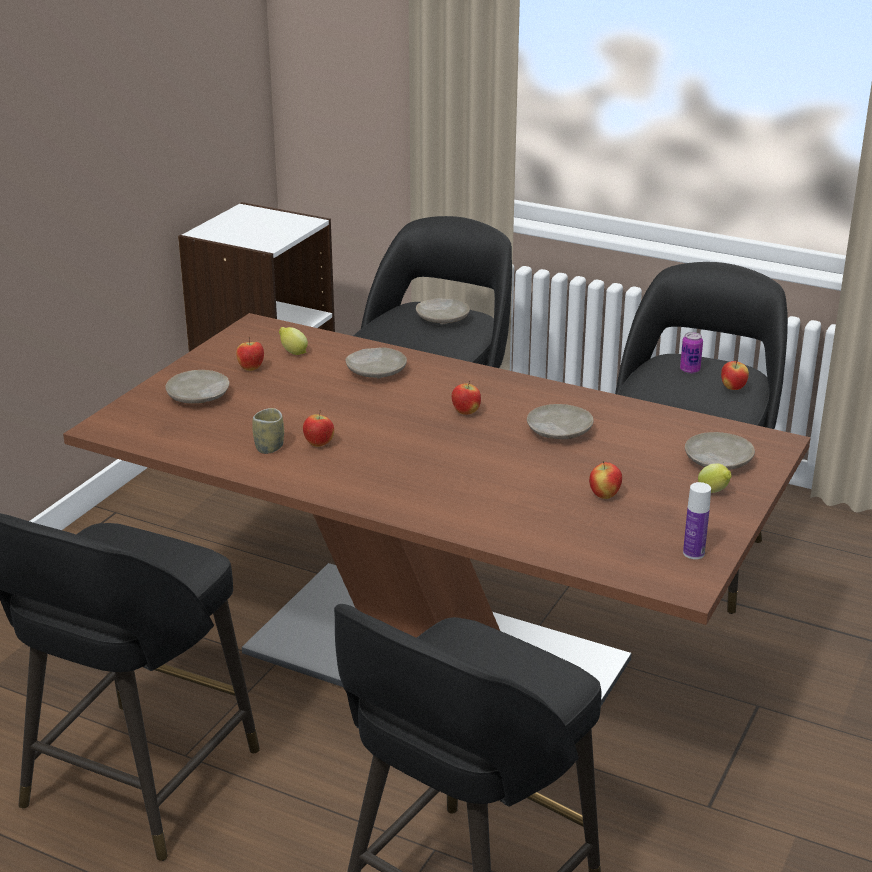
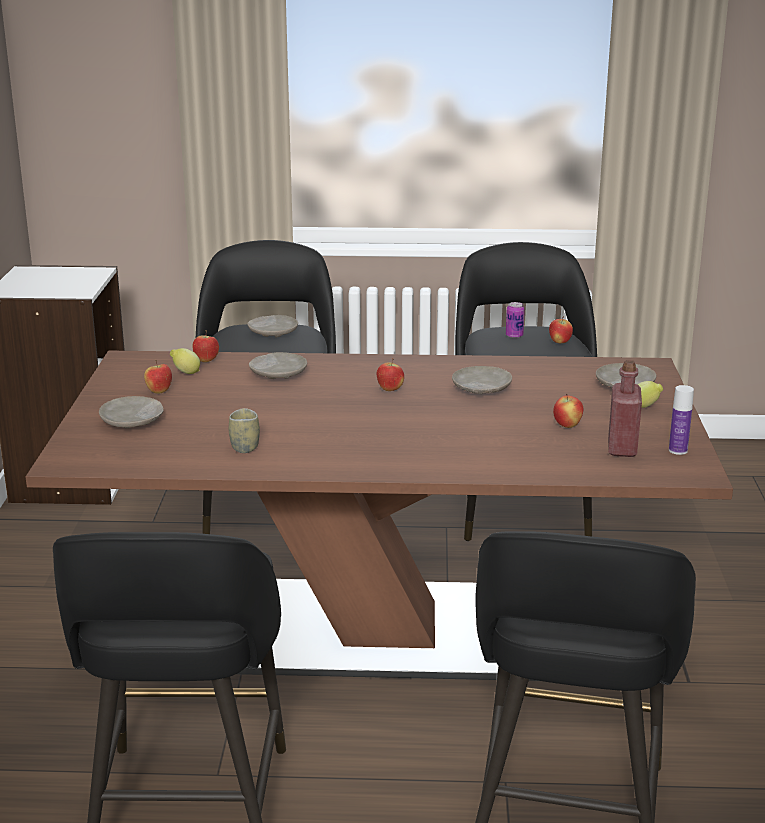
camera: 25 degrees left, 5 degrees down
apple [303,410,334,447] -> apple moved to [192,331,219,362]
none -> red bottle [608,360,642,457]

